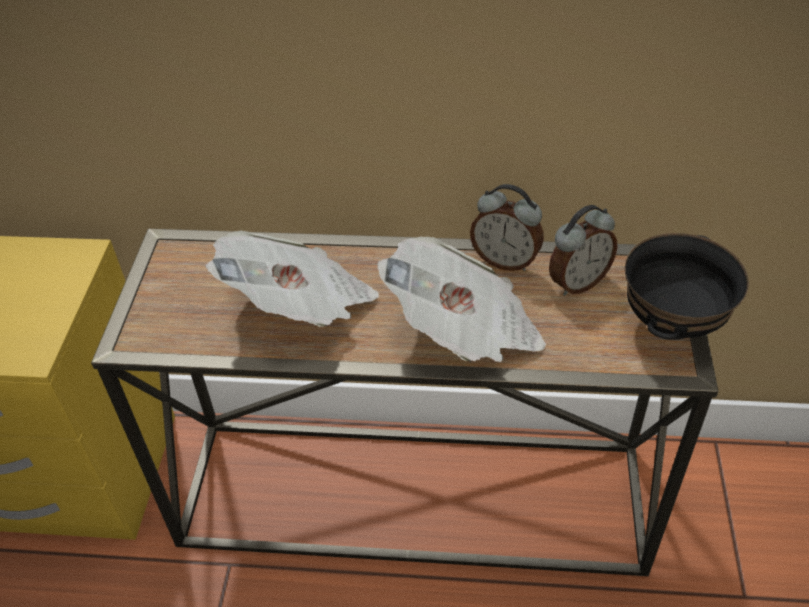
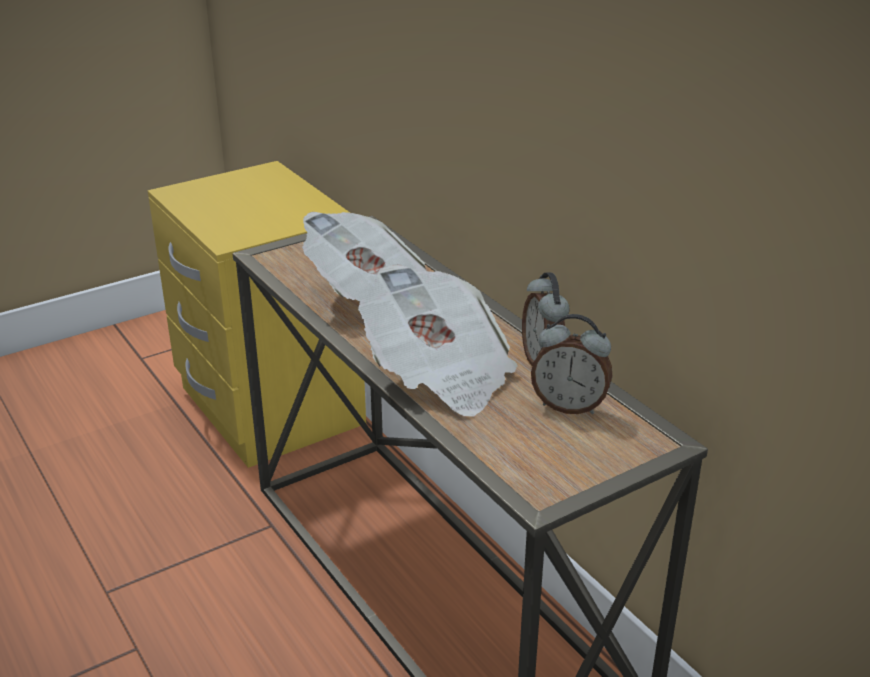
camera: 50 degrees right, 15 degrees down
black bowl [625,233,749,340] -> none

